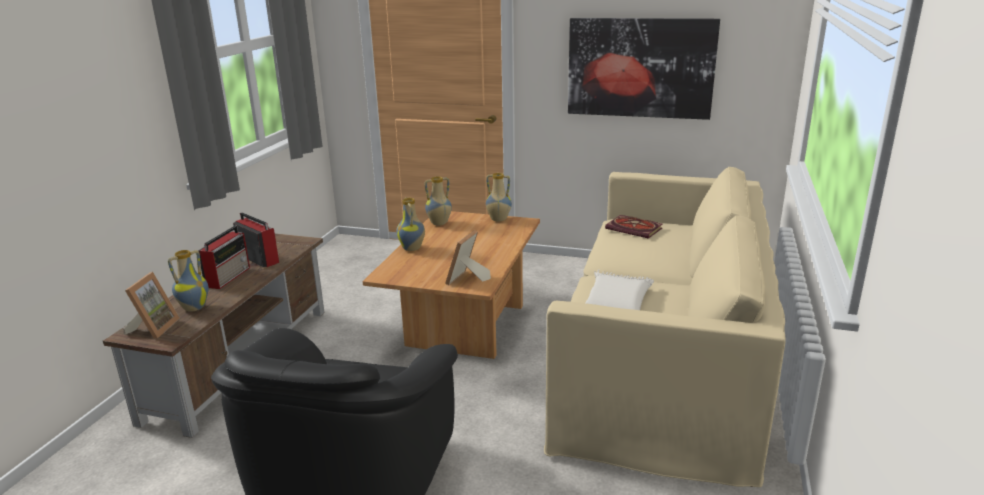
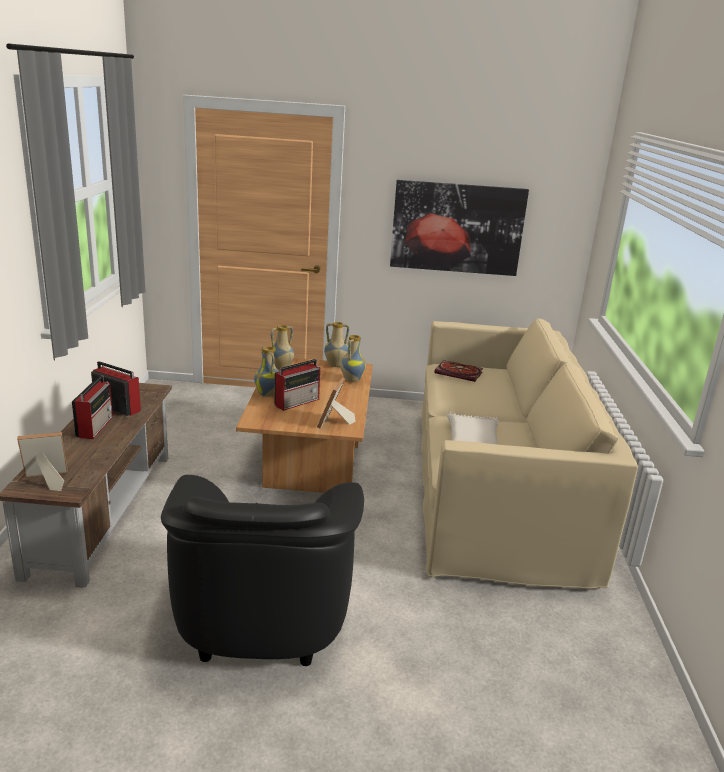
camera: 15 degrees left, 0 degrees up
picture frame [123,272,180,339] -> picture frame turned 105 degrees counterclockwise [17,432,68,491]
vase [168,250,209,312] -> vase moved to [340,335,366,382]
none -> radio [274,359,320,411]

